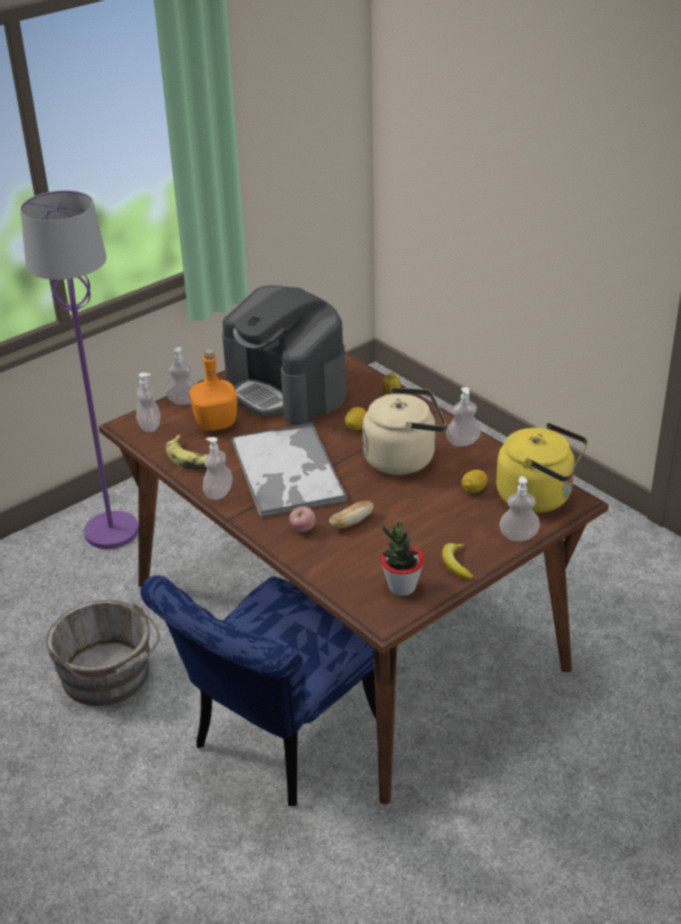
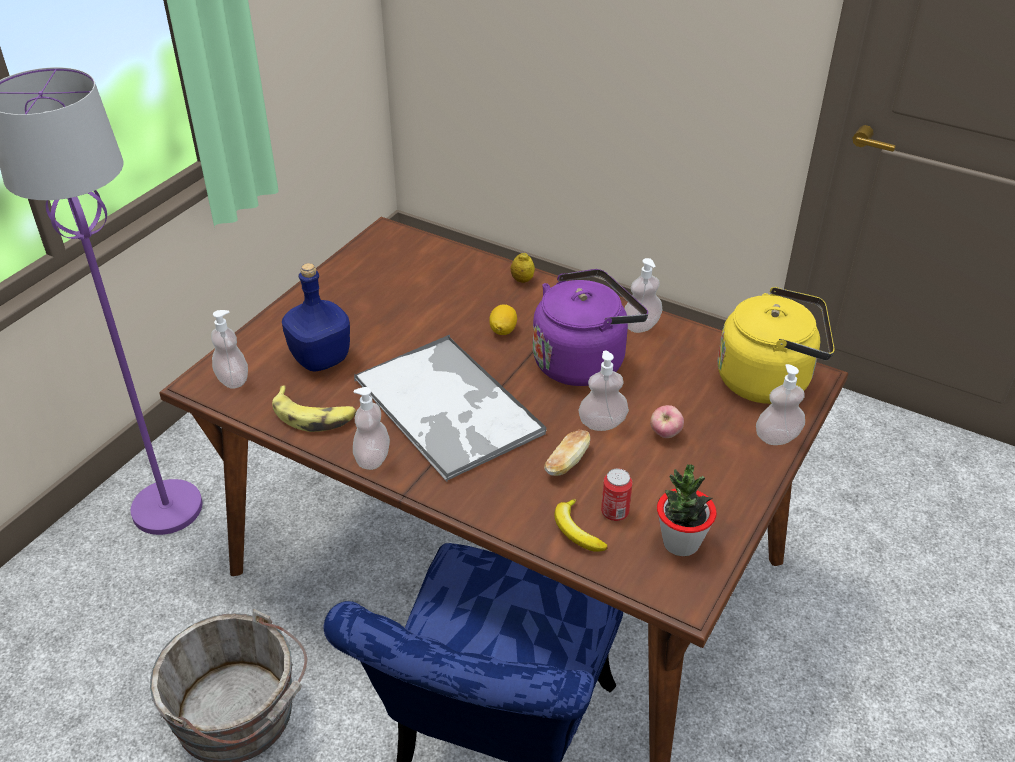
camera: 20 degrees left, 5 degrees up
soap dispenser [165,347,197,405] -> soap dispenser moved to [579,351,629,431]
orange bottle [189,349,237,431] -> blue bottle [282,263,350,372]
coffee machine [222,285,346,425] -> none
apple [289,507,316,532] -> apple moved to [650,405,684,438]
beige kettle [362,387,446,475] -> purple kettle [533,269,648,386]
banana [442,543,474,580] -> banana moved to [554,499,608,552]
lemon [462,470,487,493] -> none
none -> can [601,468,632,521]

